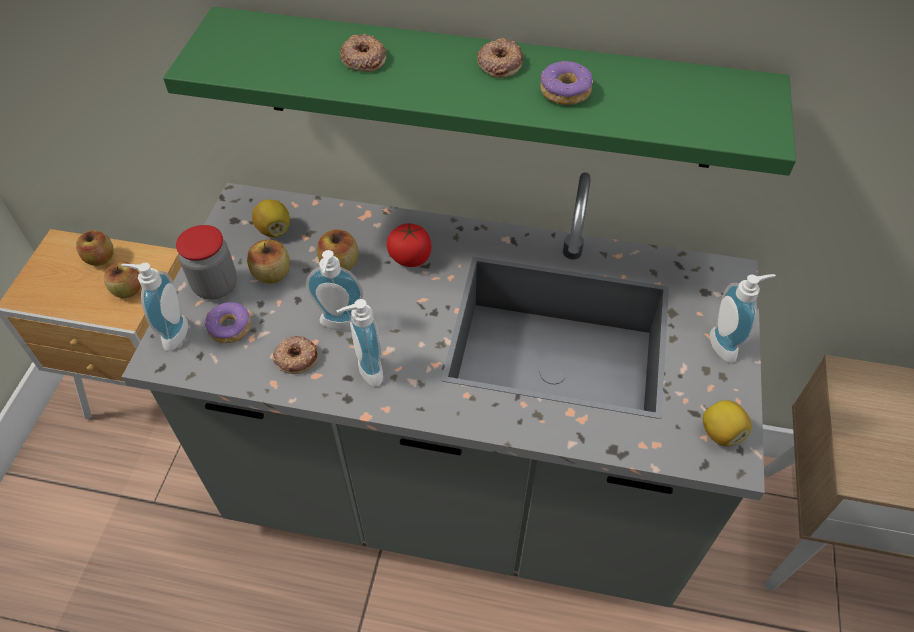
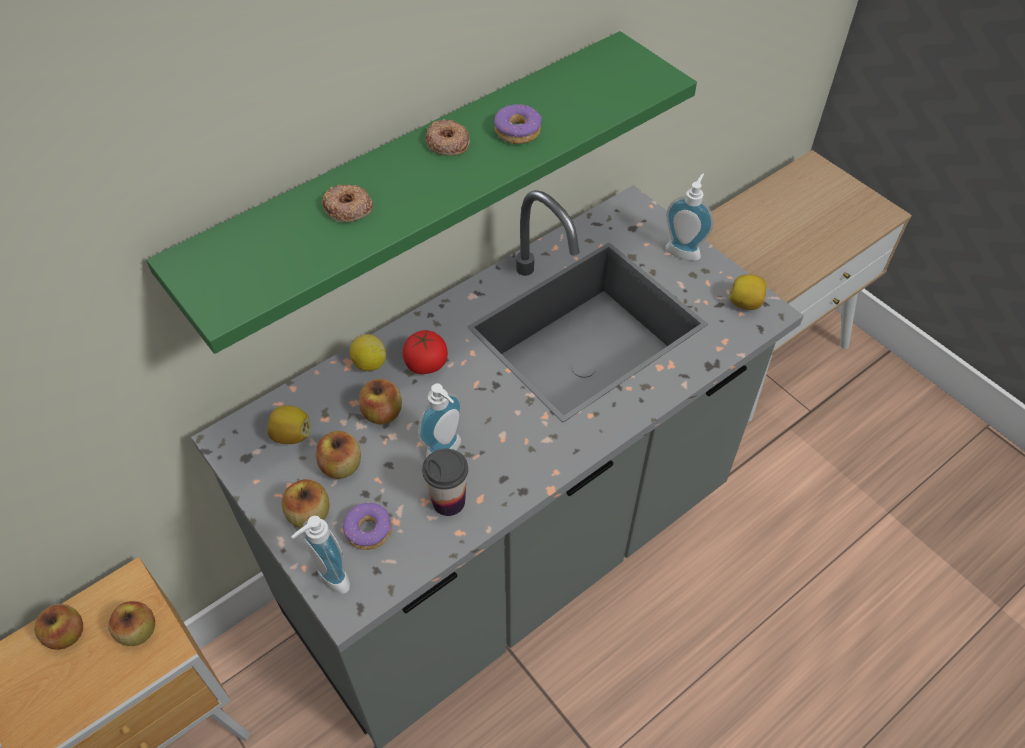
camera: 50 degrees left, 0 degrees up
jar [176,225,237,300] -> apple [282,479,330,528]
donut [272,336,318,374] -> cup [422,449,468,516]
soap dispenser [337,299,383,387] -> none
none -> lemon [350,334,386,371]

